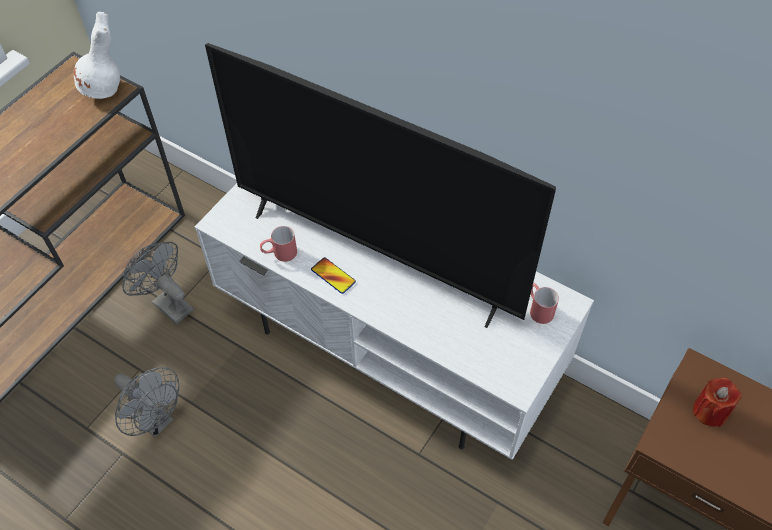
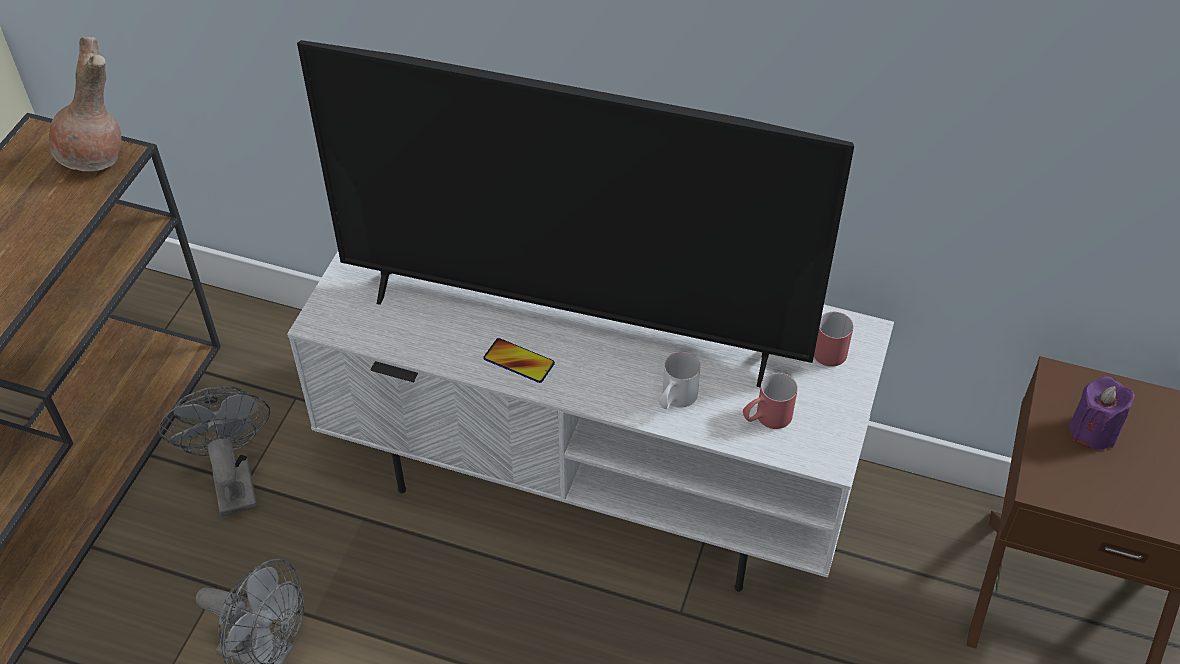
camera: 15 degrees left, 5 degrees down
white vase [74,12,120,99] -> brown vase [49,37,122,171]
grey fan [122,242,193,324] -> grey fan turned 45 degrees clockwise [159,386,270,517]
red mug [260,226,297,262] -> red mug moved to [743,373,798,429]
red candle [693,377,742,427] -> purple candle [1069,376,1135,450]
none -> white mug [659,352,701,409]

